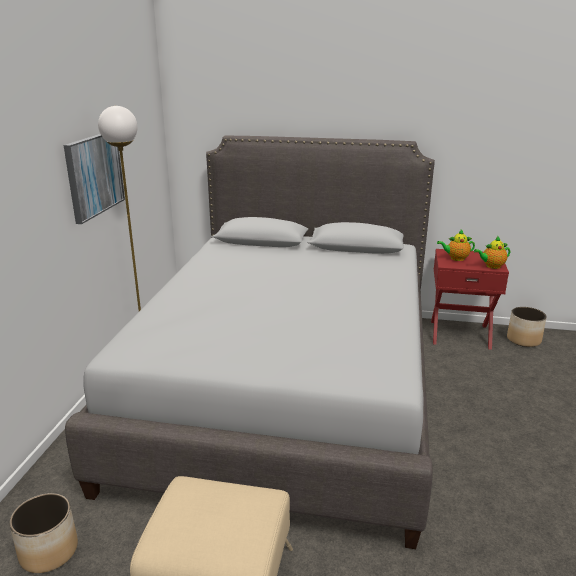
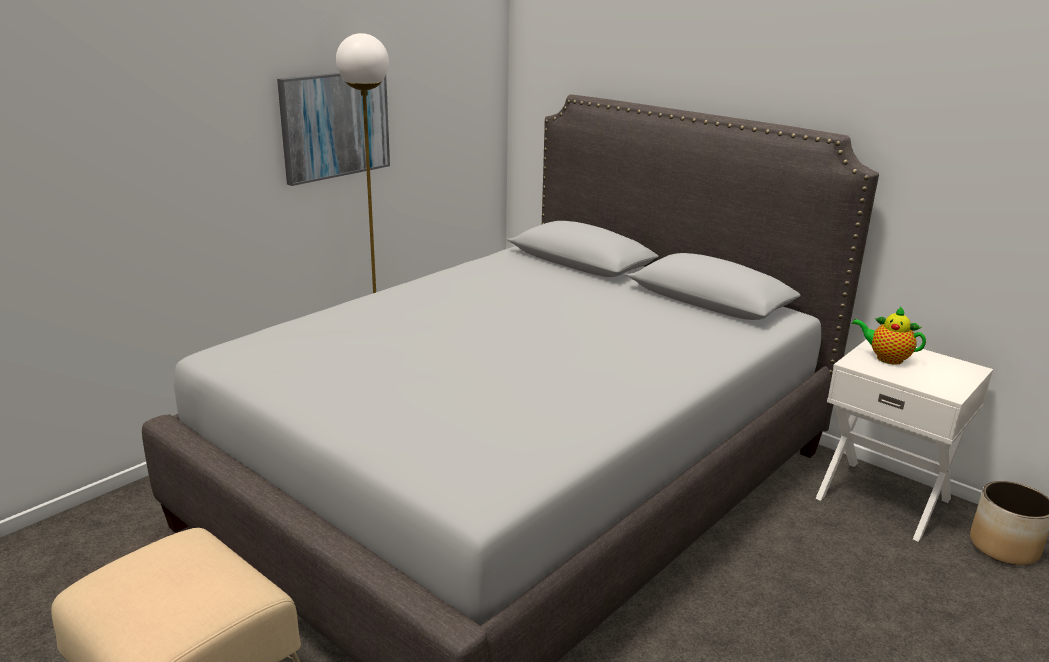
camera: 30 degrees right, 0 degrees up
planter [9,493,78,573] -> none
red nightstand [431,249,509,350] -> white nightstand [815,339,993,542]
teapot [474,237,510,269] -> none

